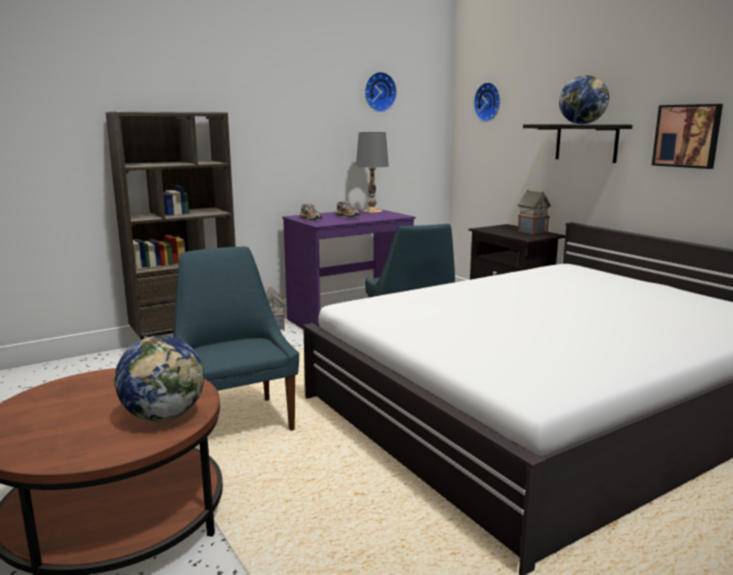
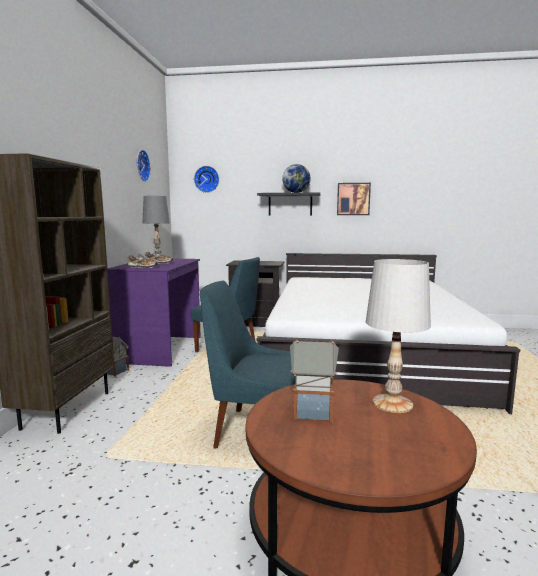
camera: 50 degrees left, 5 degrees down
globe [114,335,204,422] -> white table lamp [366,259,431,413]
toy house [518,190,551,235] -> toy house moved to [290,339,339,422]

